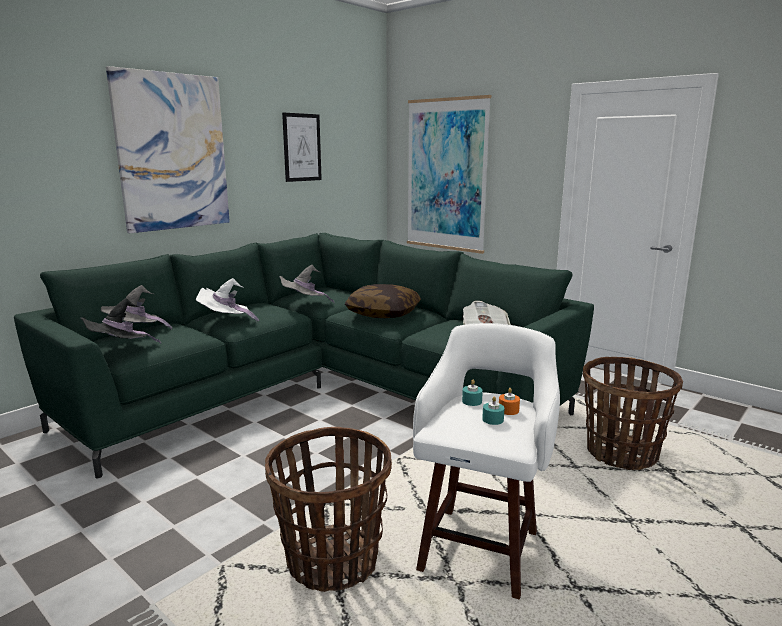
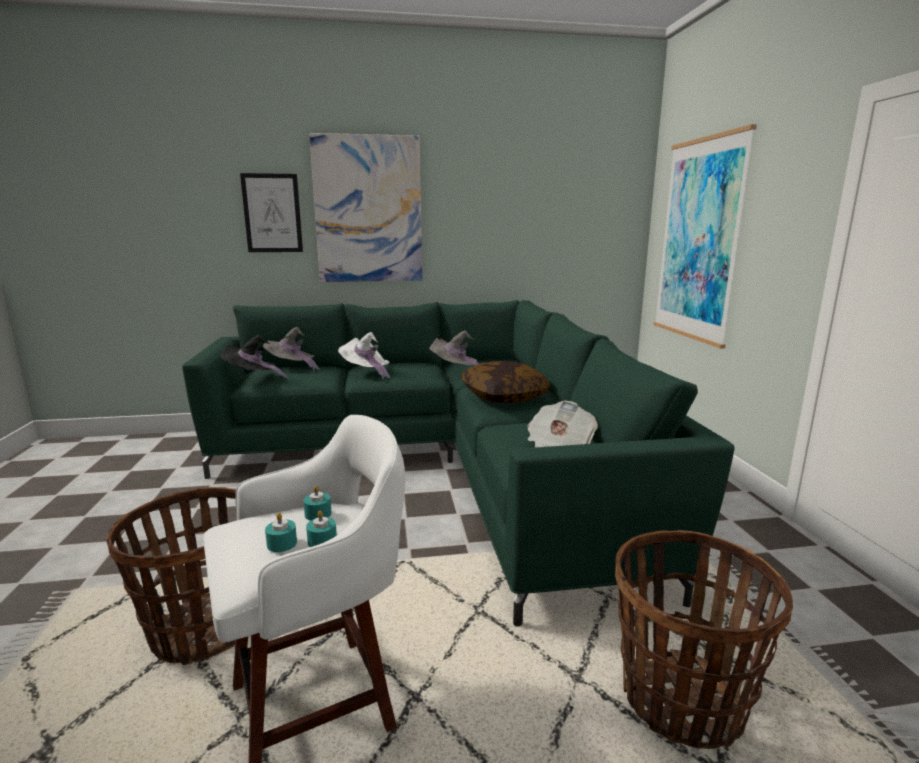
camera: 40 degrees right, 0 degrees up
picture [282,113,322,182] -> picture moved to [240,173,303,252]
orange candle [499,388,520,415] -> turquoise candle [306,510,337,547]

